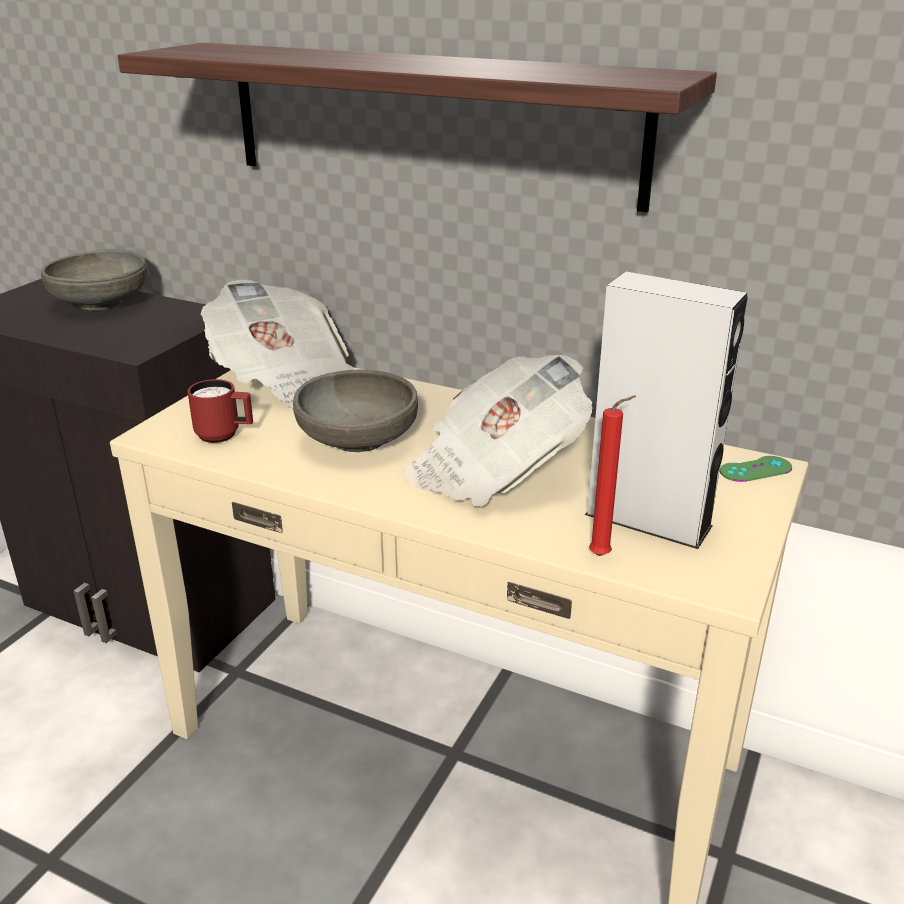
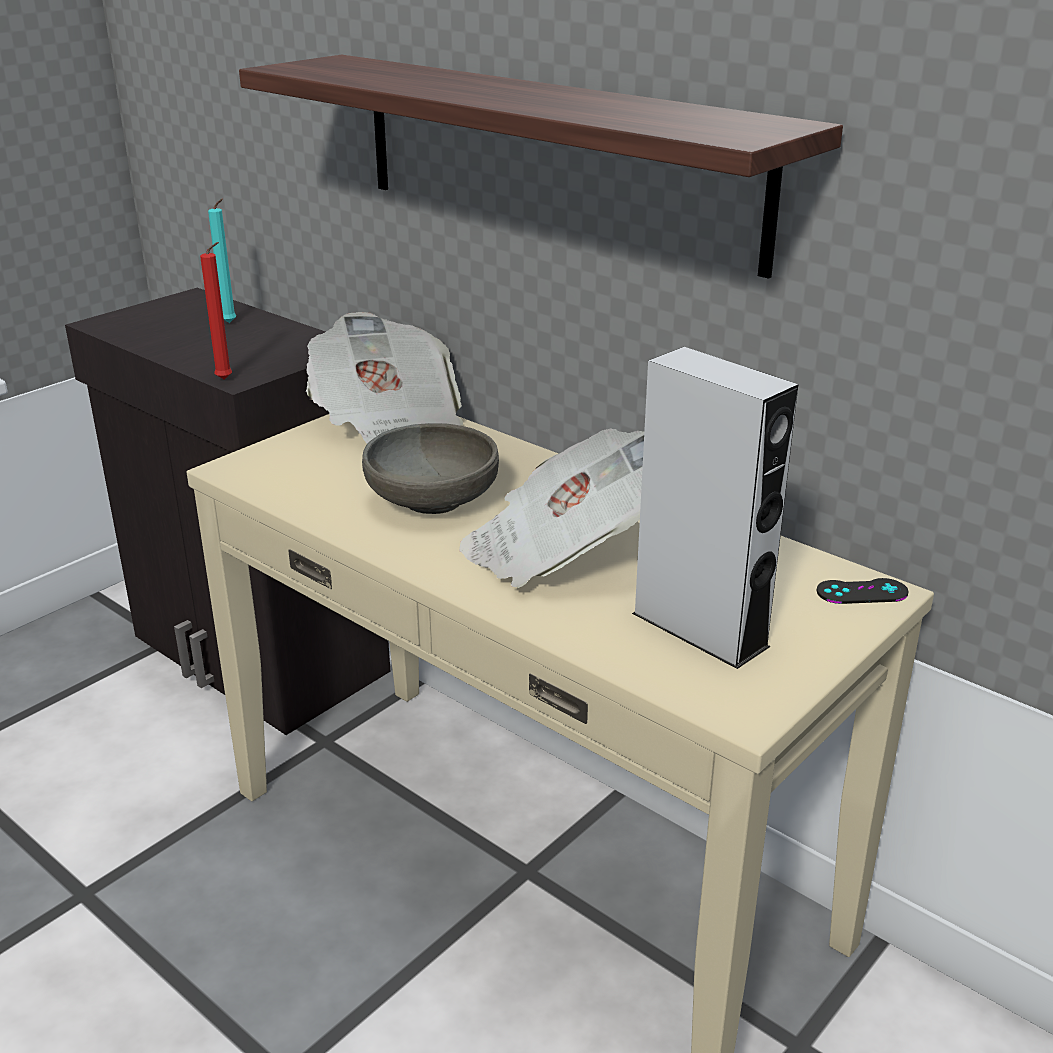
camera: 15 degrees right, 0 degrees up
grey bowl [41,249,147,311] -> turquoise candle [208,198,236,323]
red mug [187,379,253,443] -> none
red candle [589,396,636,556] -> red candle moved to [200,242,232,380]
green game controller [720,456,792,482] -> black game controller [816,578,908,604]

